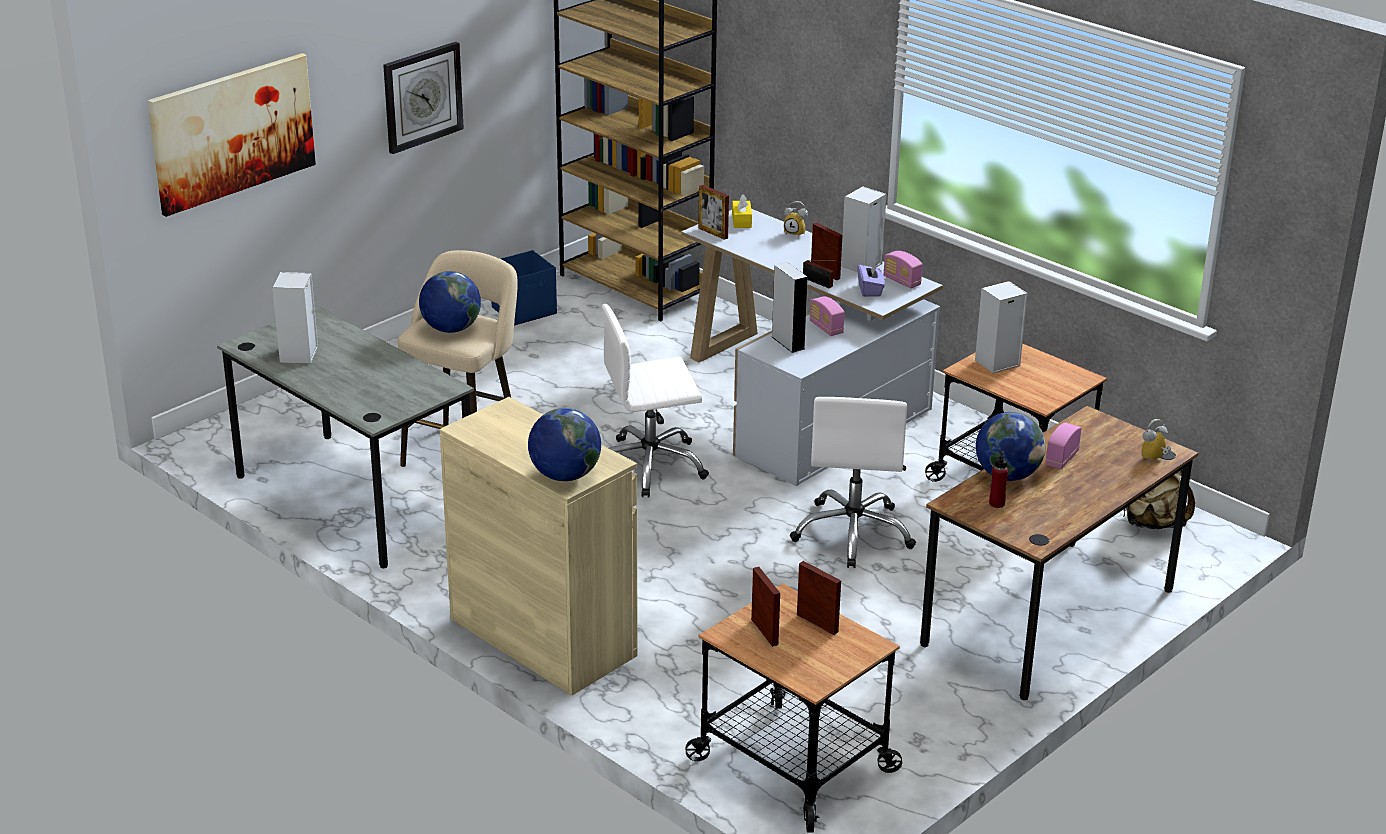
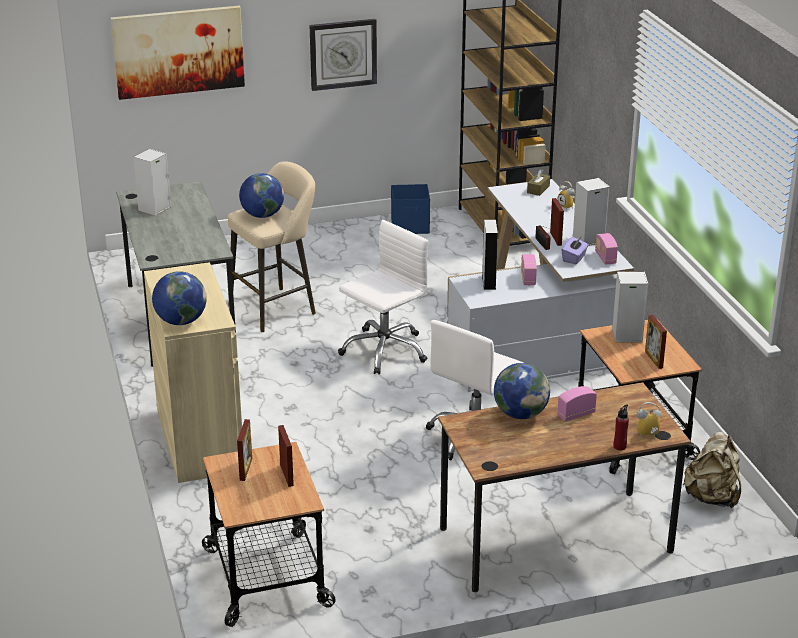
camera: 30 degrees right, 0 degrees up
white office chair [602,304,709,498] -> white office chair turned 120 degrees clockwise [338,220,428,375]
picture frame [698,185,729,240] -> picture frame moved to [645,315,667,369]
yellow tissue box [732,194,752,228] -> brown tissue box [527,169,550,196]
red bottle [989,451,1008,508] -> red bottle moved to [614,404,629,450]

